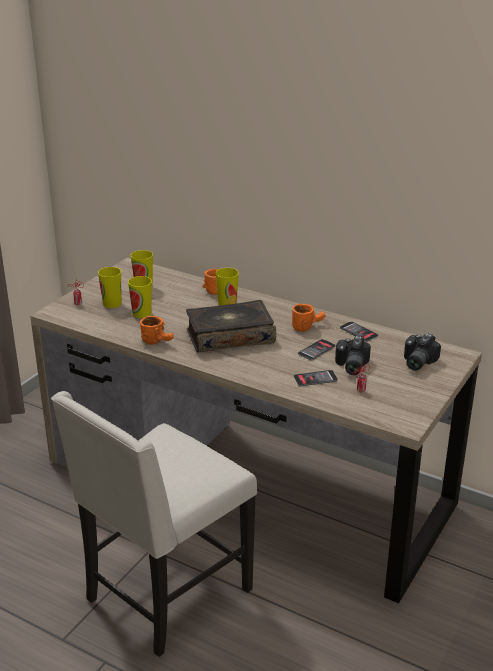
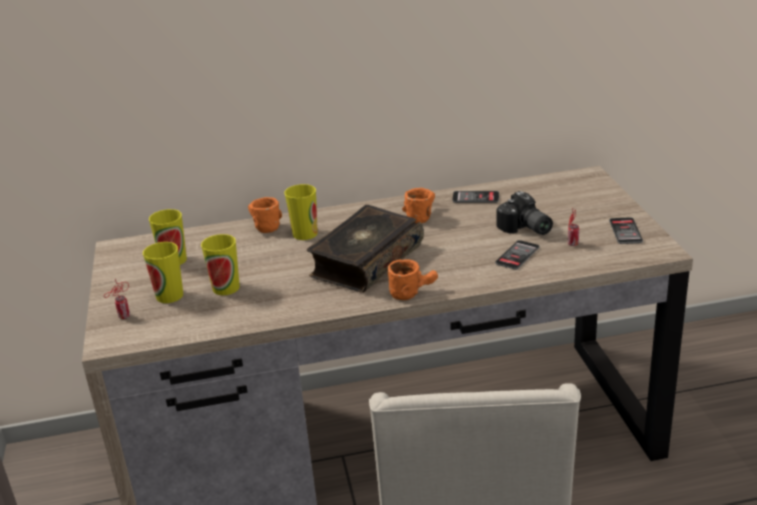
camera: 40 degrees left, 0 degrees up
orange mug [140,316,174,345] -> orange mug moved to [387,259,438,300]
phone [298,339,336,361] -> phone moved to [609,217,643,244]
camera [404,333,441,371] -> none

